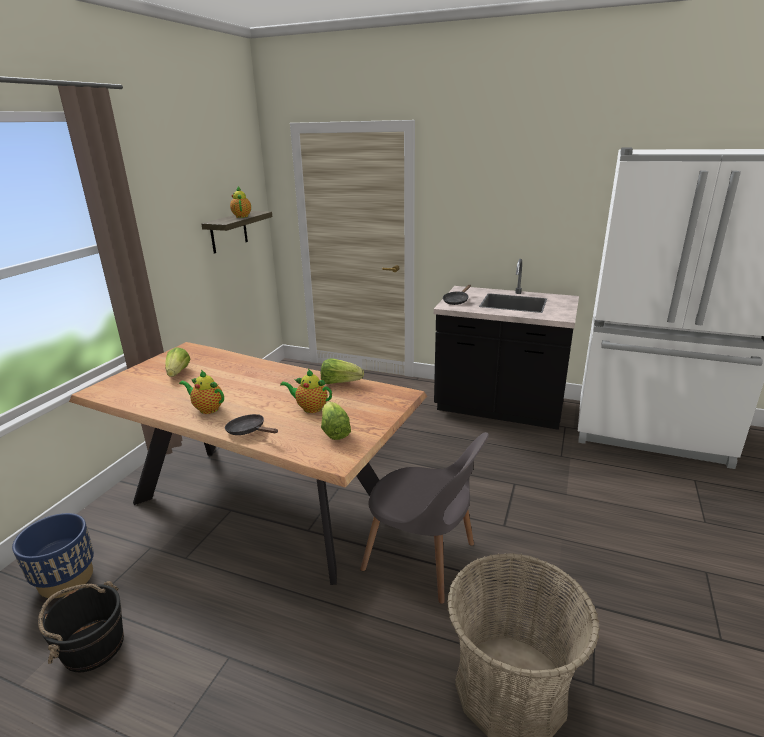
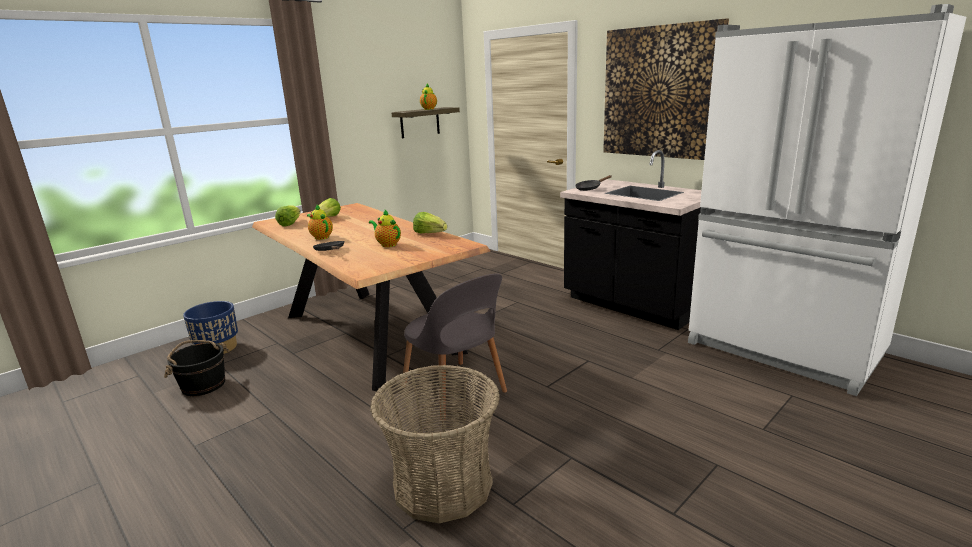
camera: 25 degrees right, 5 degrees down
lettuce [321,401,351,440] -> lettuce moved to [275,205,300,226]
none -> picture [603,18,729,160]

